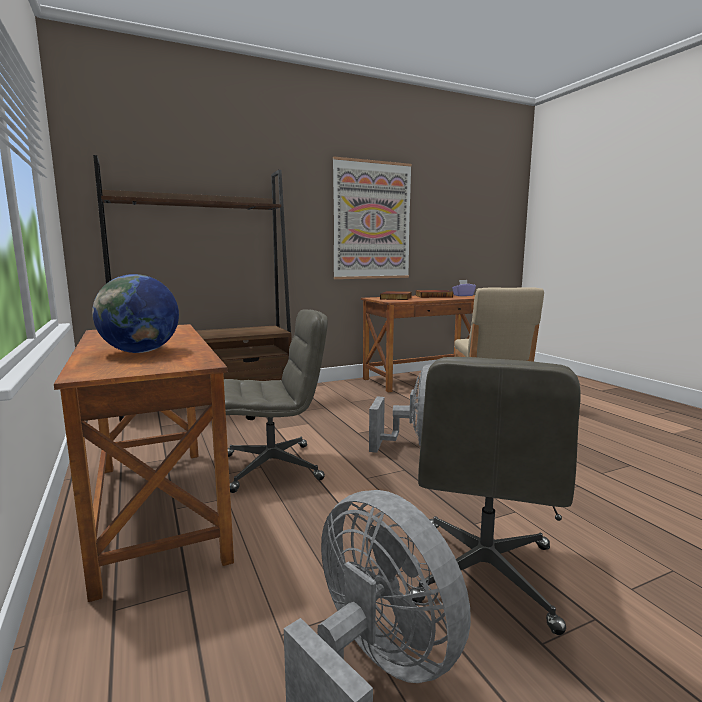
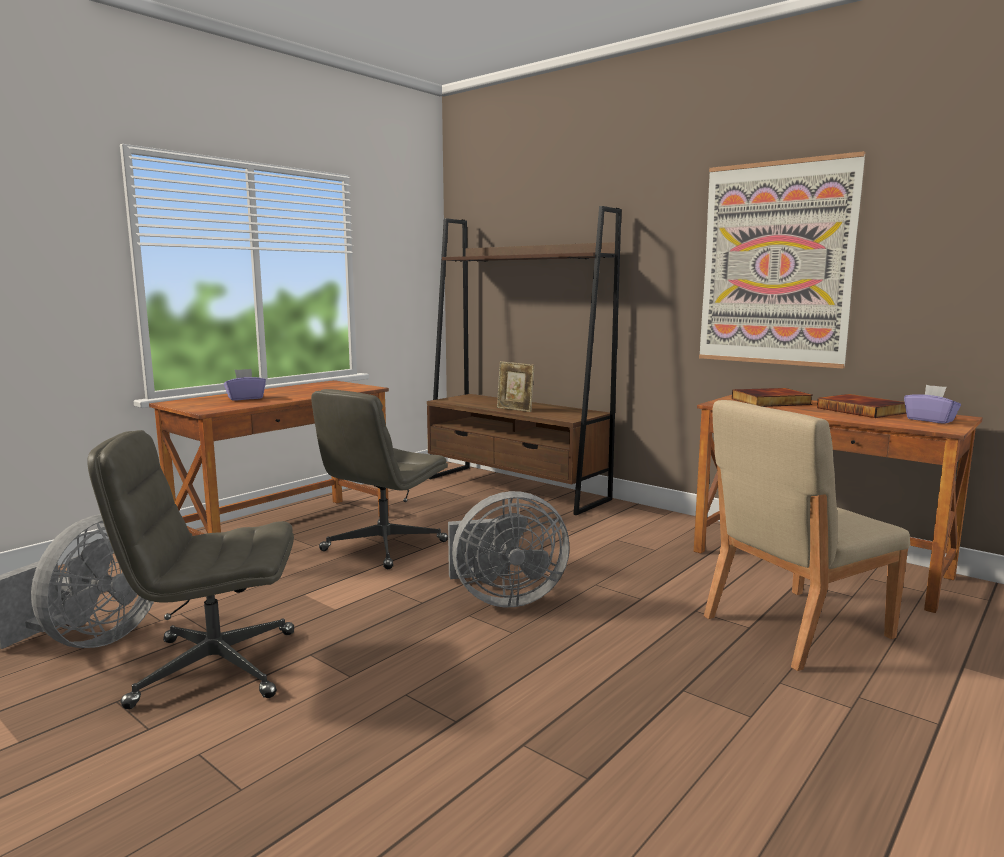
camera: 65 degrees right, 0 degrees up
globe [92,274,179,353] -> purple tissue box [224,369,266,400]
grey office chair [224,309,328,493] -> grey office chair turned 75 degrees clockwise [311,389,448,569]
none -> picture frame [497,361,534,412]

